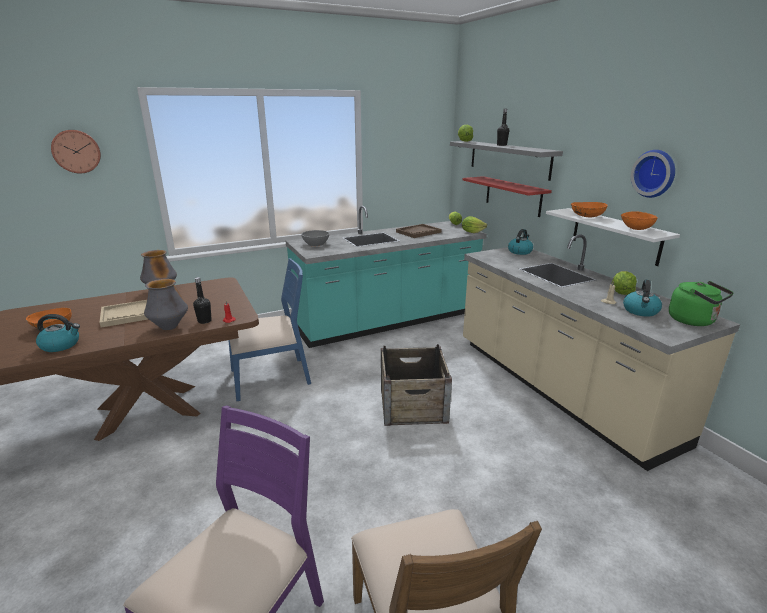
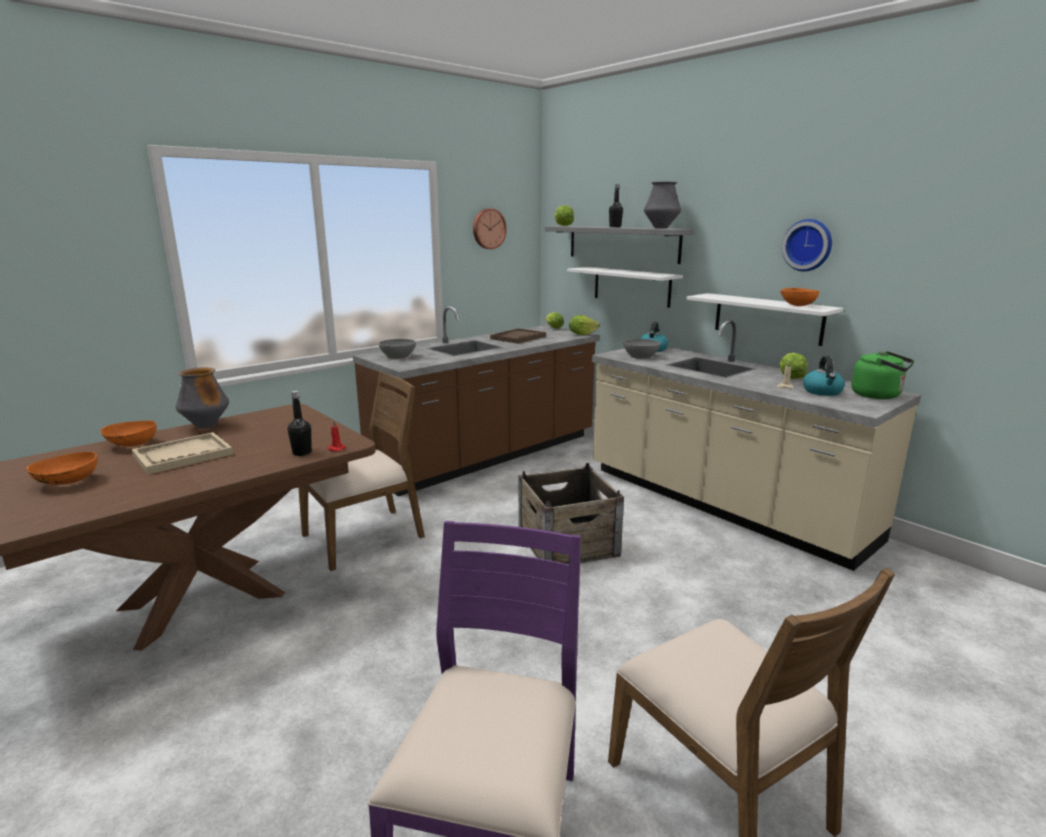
camera: 15 degrees left, 5 degrees down
kettle [36,314,80,352] -> none
wall clock [51,130,101,173] -> wall clock moved to [473,208,507,249]
vase [144,279,188,330] -> vase moved to [644,182,681,229]
blue chair [228,258,311,402] -> brown chair [298,371,425,571]
turquoise counter [286,206,487,348] -> brown counter [353,306,600,497]
red shelf [463,176,552,217] -> white shelf [567,267,683,308]
orange bowl [571,202,608,217] -> orange bowl moved to [100,421,157,447]
none -> grey bowl [623,339,661,359]

